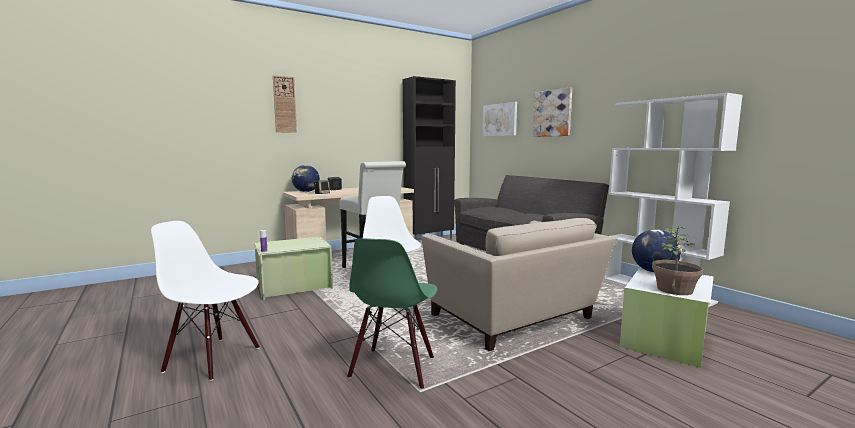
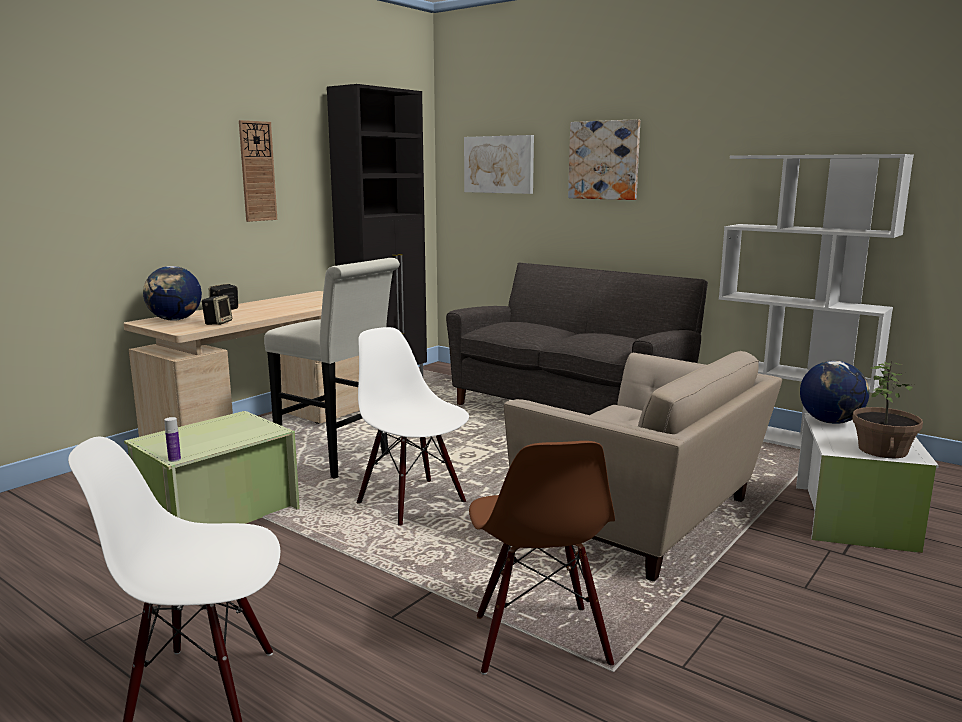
camera: 20 degrees left, 5 degrees up
wall clock [273,75,297,133] -> wall clock moved to [239,120,277,222]
green chair [347,238,437,388] -> brown chair [469,441,615,675]

